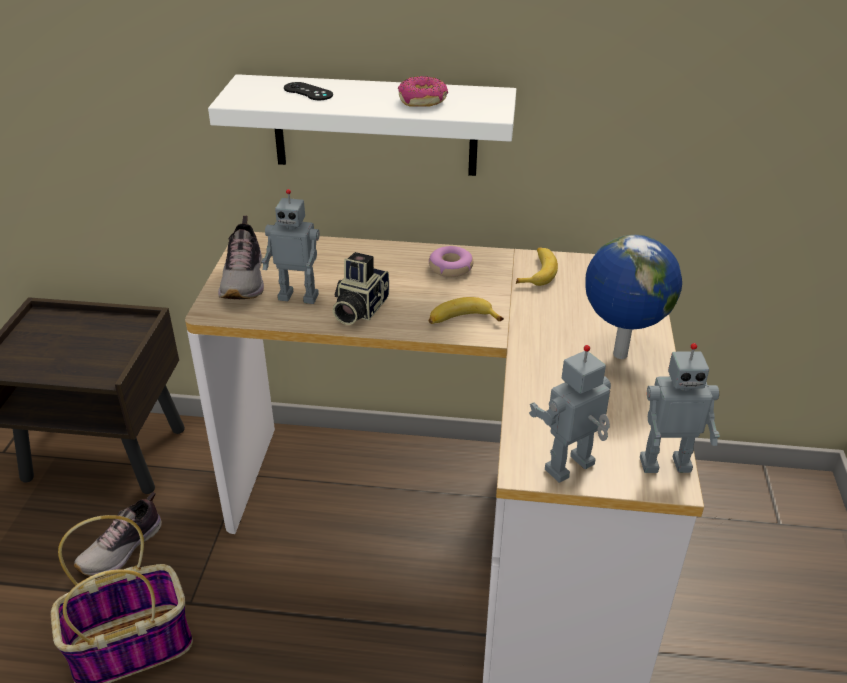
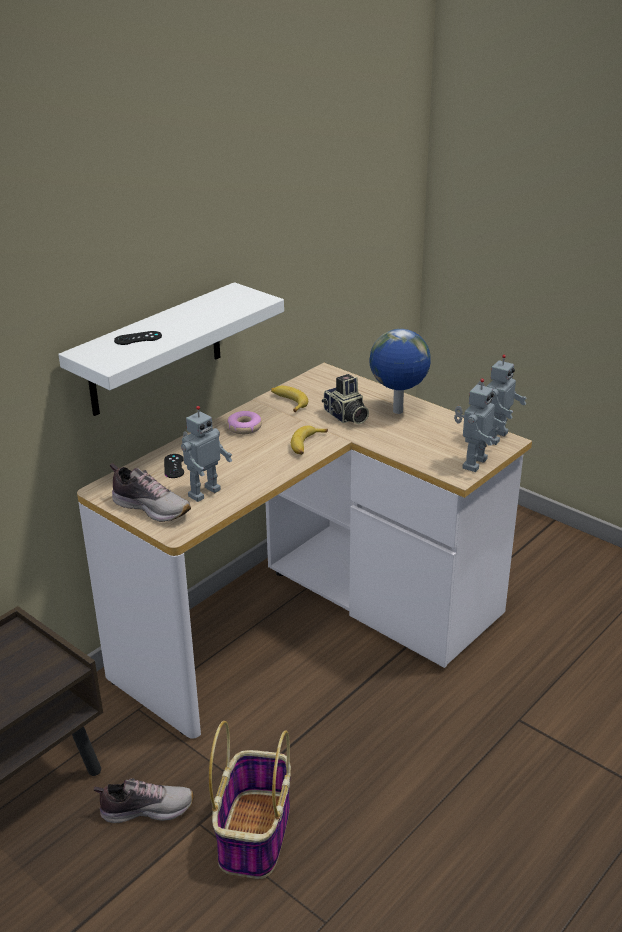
camera: 55 degrees left, 5 degrees down
shoe [74,492,162,576] -> shoe turned 75 degrees counterclockwise [94,778,194,823]
camera [332,252,389,325] -> camera moved to [322,374,369,424]
donut [398,76,448,107] -> none
toy robot [529,345,611,483] -> toy robot turned 150 degrees counterclockwise [454,379,507,472]
none -> black game controller [164,454,184,478]

